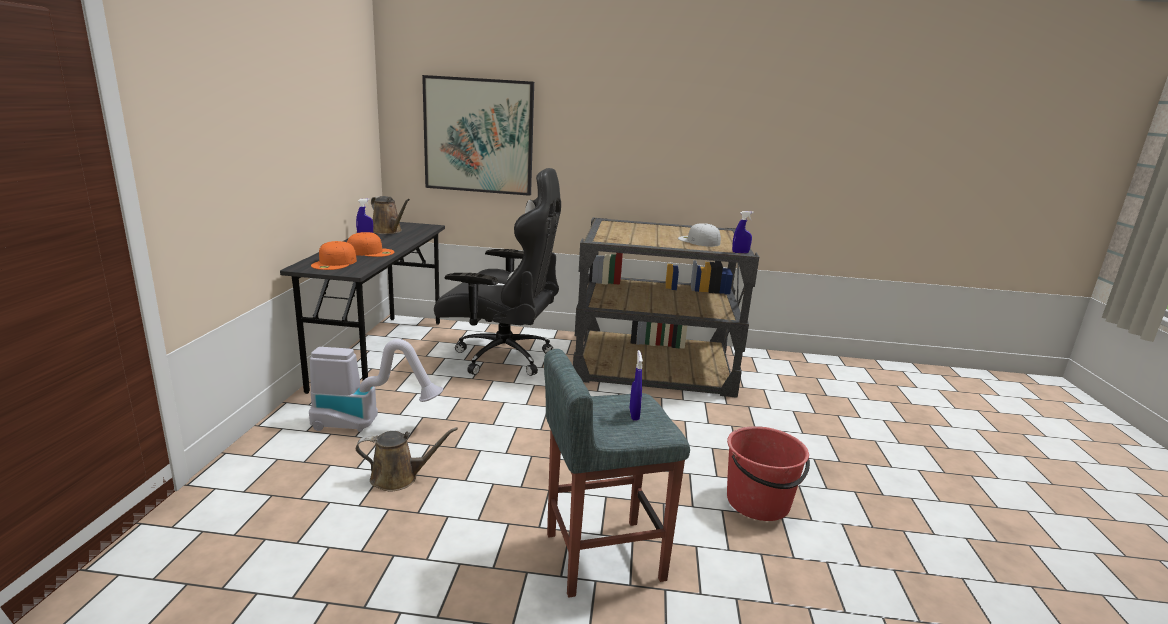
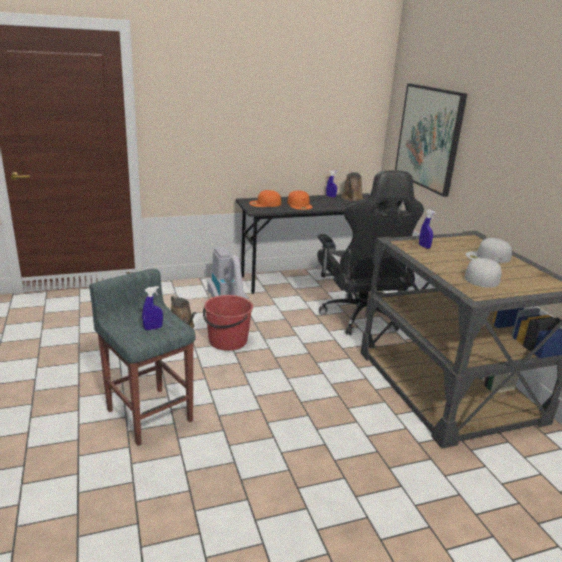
camera: 65 degrees right, 5 degrees up
red bucket [727,426,810,521] -> red bucket moved to [203,295,253,351]
blue spray bottle [732,211,754,253] -> blue spray bottle moved to [419,210,436,249]
none -> white cap [466,238,512,263]

